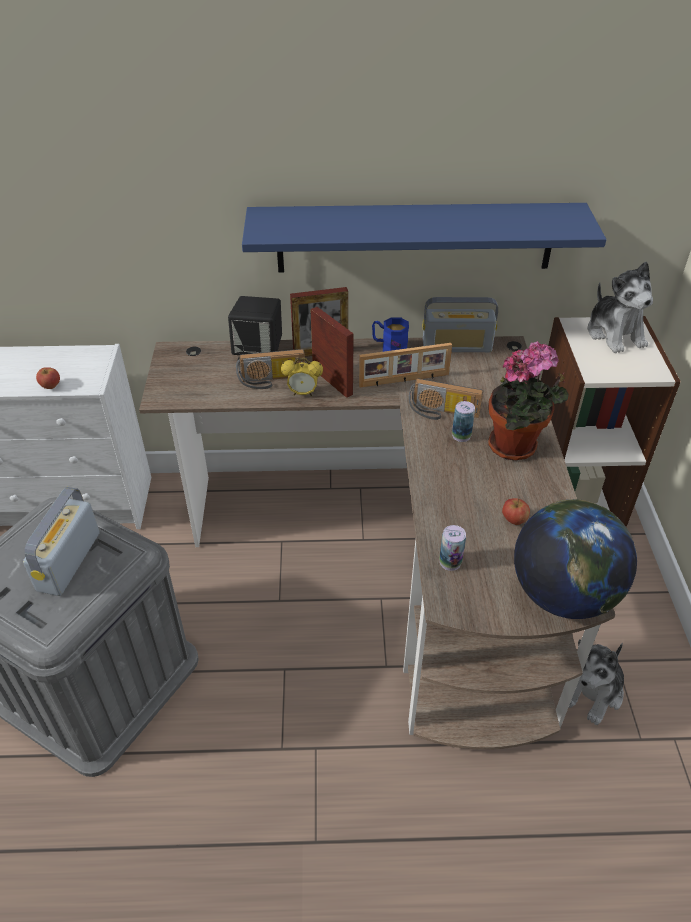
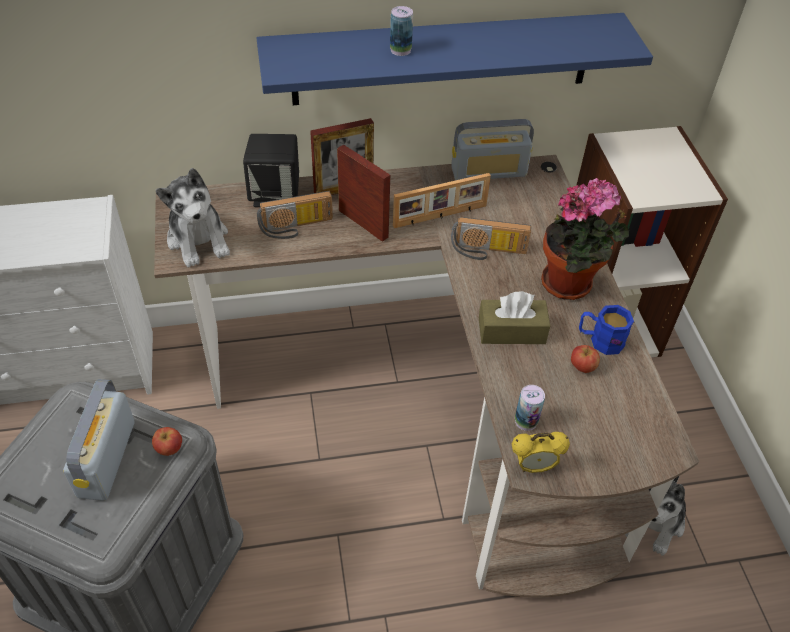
camera: 10 degrees left, 5 degrees up
apple [36,367,60,389] -> apple moved to [152,427,182,456]
alarm clock [281,358,323,396] -> alarm clock moved to [512,432,570,473]
blue mug [372,317,409,352] -> blue mug moved to [579,305,634,355]
can [452,401,475,442] -> can moved to [390,6,413,56]
globe [514,499,637,619] -> none
plush toy [587,262,653,353] -> plush toy moved to [156,168,230,268]
none -> brown tissue box [479,291,550,344]

